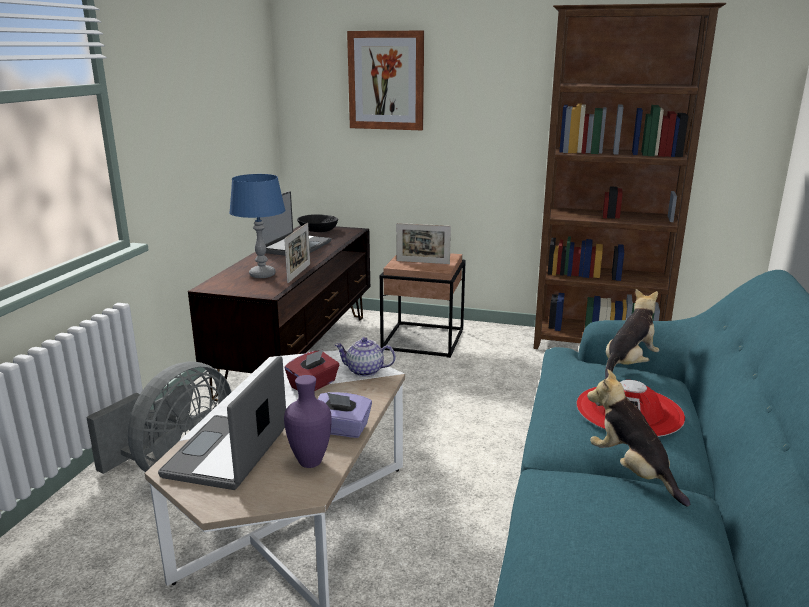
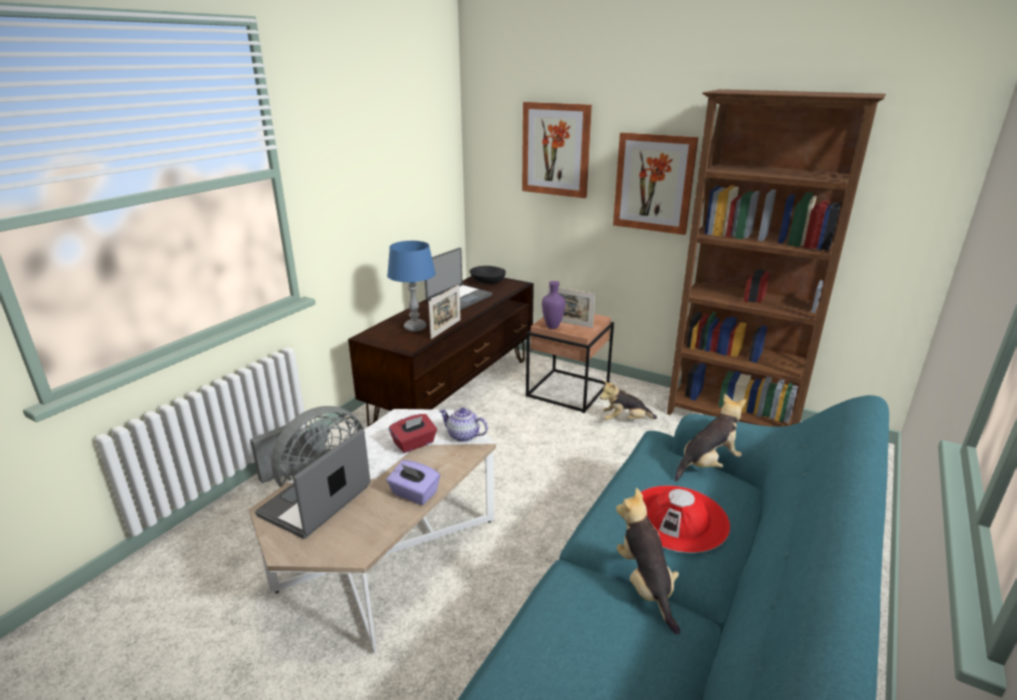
camera: 15 degrees right, 5 degrees up
purple vase [284,375,331,468] -> purple vase moved to [542,281,565,329]
none -> plush toy [600,380,657,420]
none -> picture [613,132,698,235]

